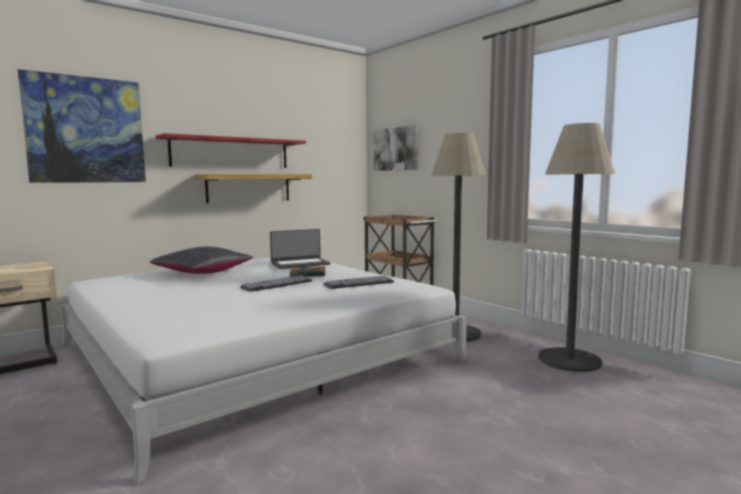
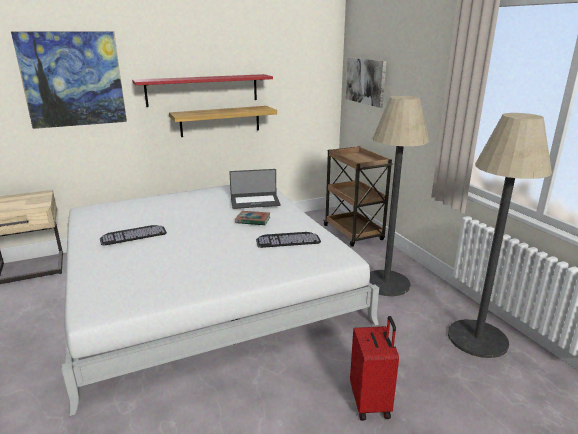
camera: 15 degrees right, 15 degrees up
black pillow [150,247,253,274] -> none
keyboard [240,275,312,292] -> keyboard moved to [100,225,167,246]
none -> red suitcase [350,316,399,421]

